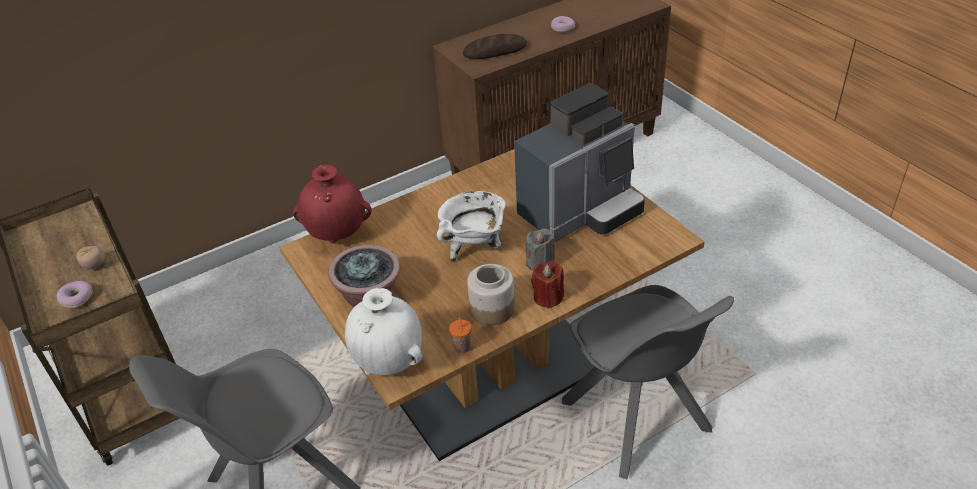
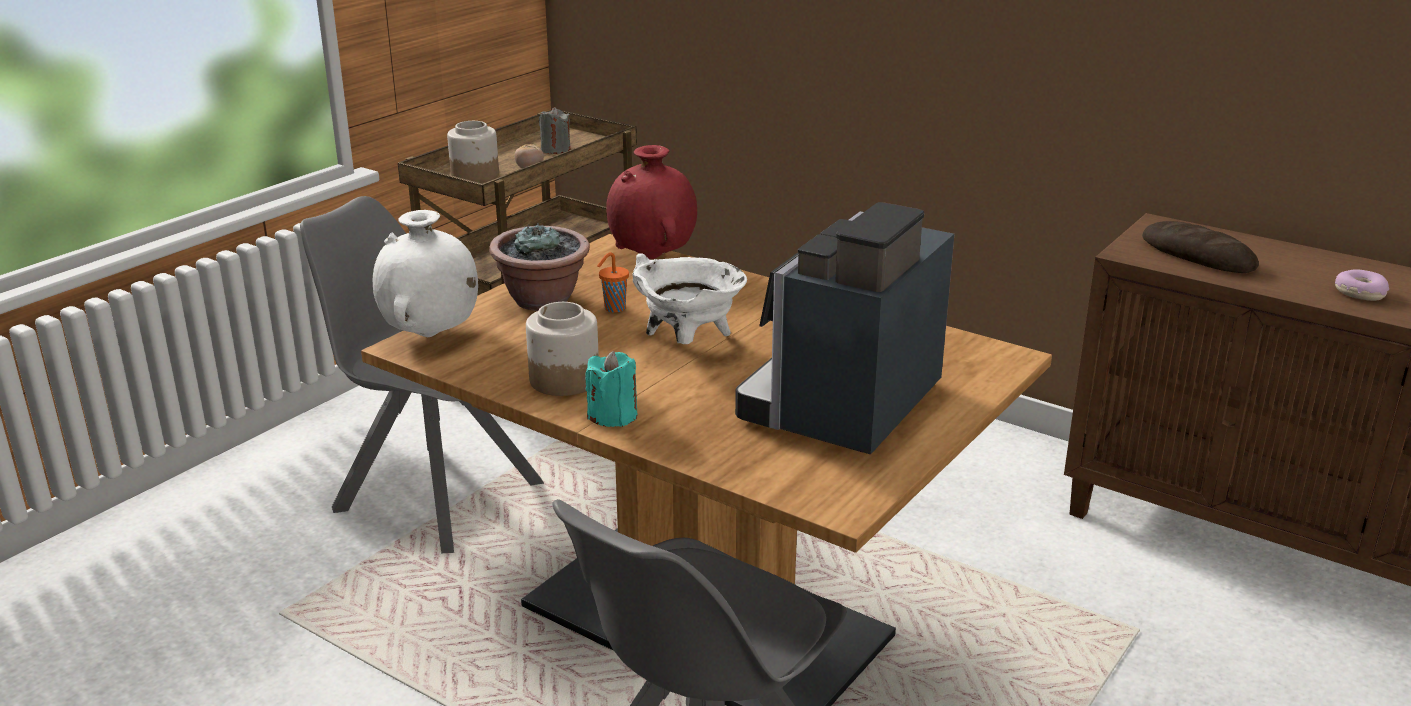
camera: 65 degrees right, 15 degrees down
donut [57,281,93,308] -> jar [447,121,499,183]
orange cup [449,317,472,353] -> orange cup moved to [597,252,629,313]
coffee machine [514,83,645,242] -> coffee machine turned 90 degrees clockwise [735,202,954,455]
grey candle [525,228,555,271] -> grey candle moved to [539,107,570,154]
red candle [531,260,564,308] -> turquoise candle [586,351,637,427]

